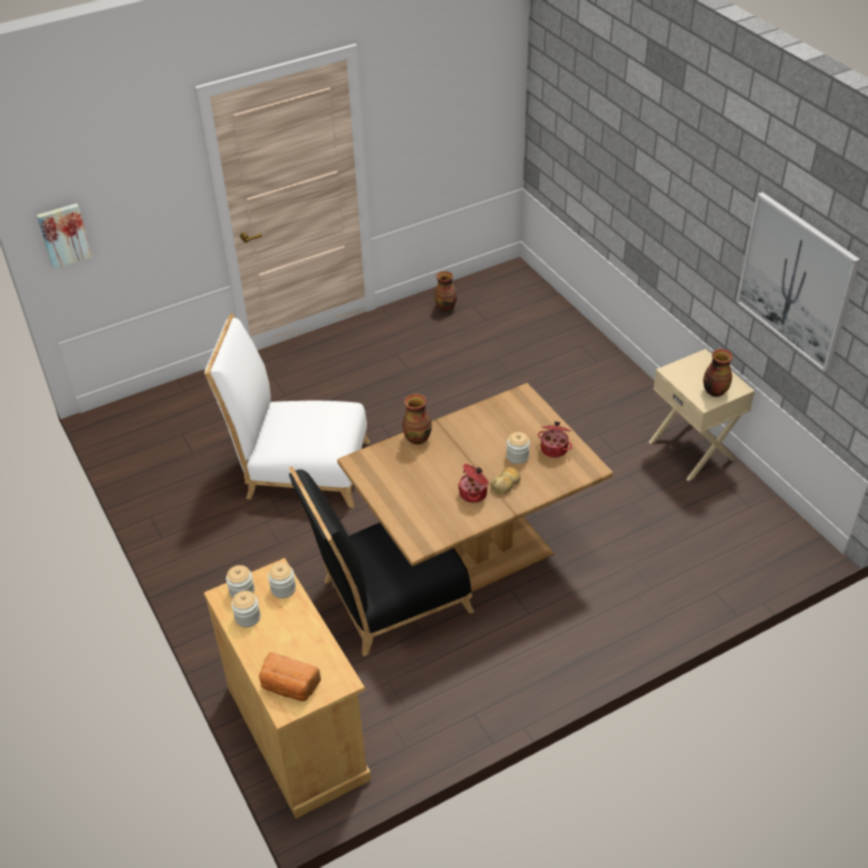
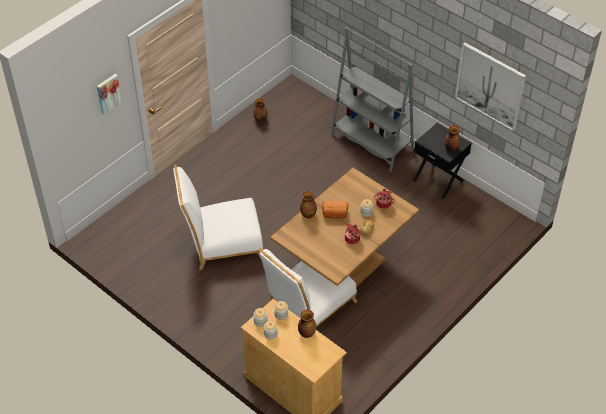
camera: 20 degrees left, 5 degrees up
picture [37,203,92,269] -> picture moved to [97,74,122,115]
bread [259,652,321,701] -> bread moved to [322,201,348,219]
black chair [289,467,474,656] -> white chair [258,249,358,327]
beige nightstand [649,349,755,481] -> black nightstand [413,123,472,199]
none -> vase [298,310,316,338]
none -> grey bookcase [331,27,414,172]

